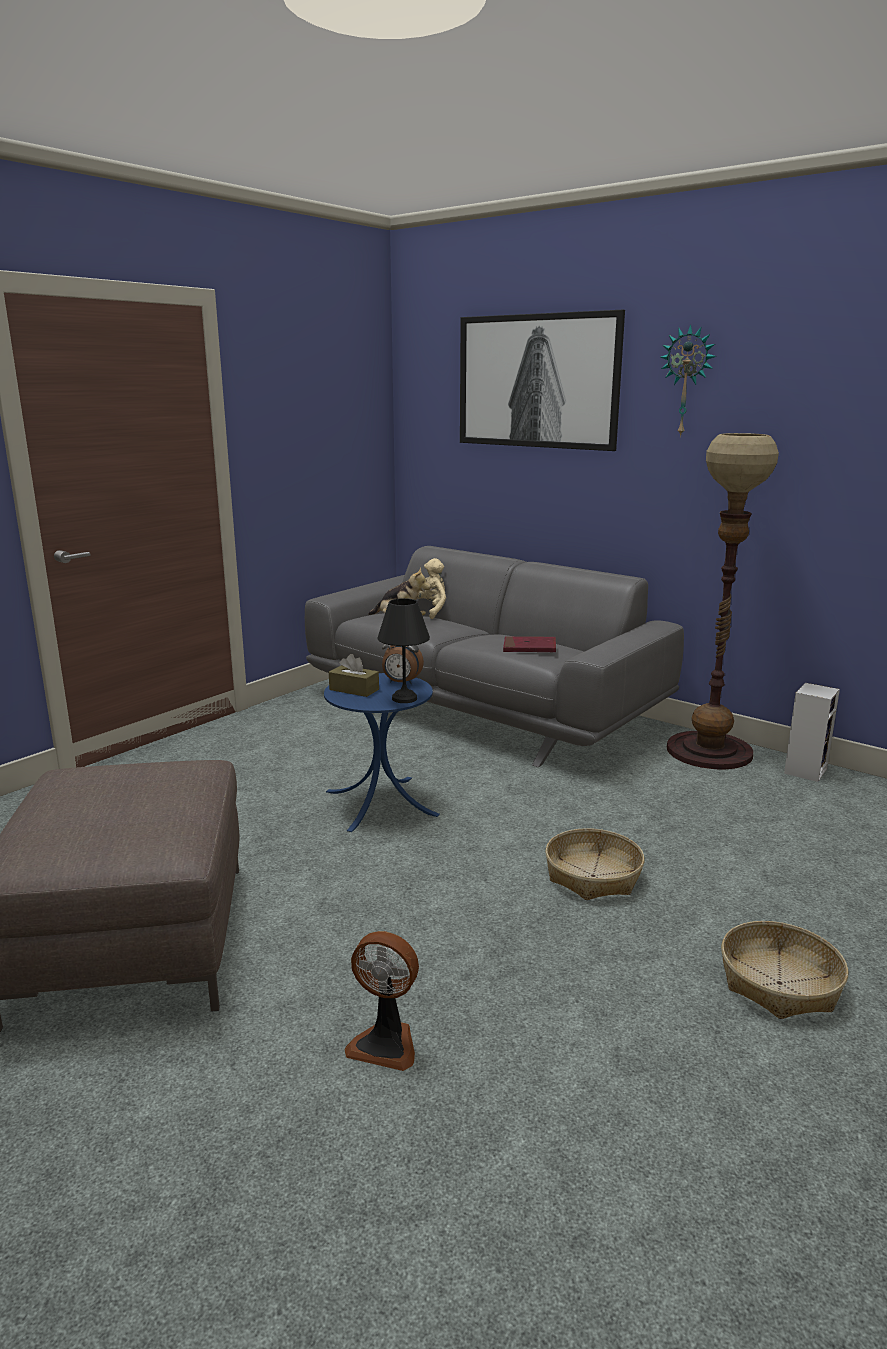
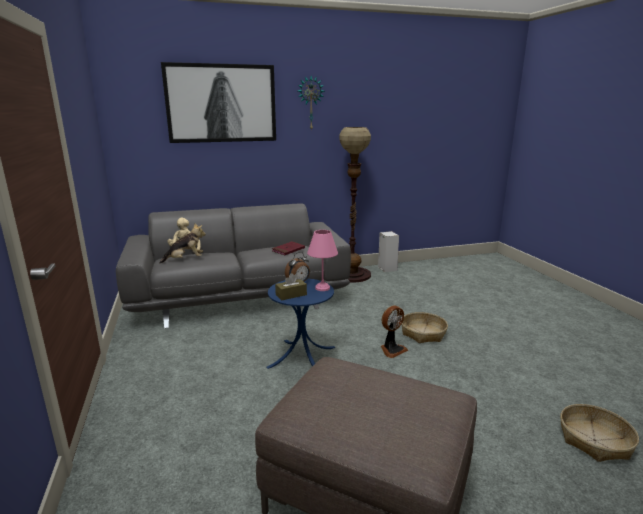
camera: 55 degrees left, 0 degrees up
fan [345,931,419,1071] -> fan moved to [381,306,408,358]
black table lamp [377,598,430,703] -> pink table lamp [307,230,338,291]
basket [721,921,848,1019] -> basket moved to [560,404,639,462]

